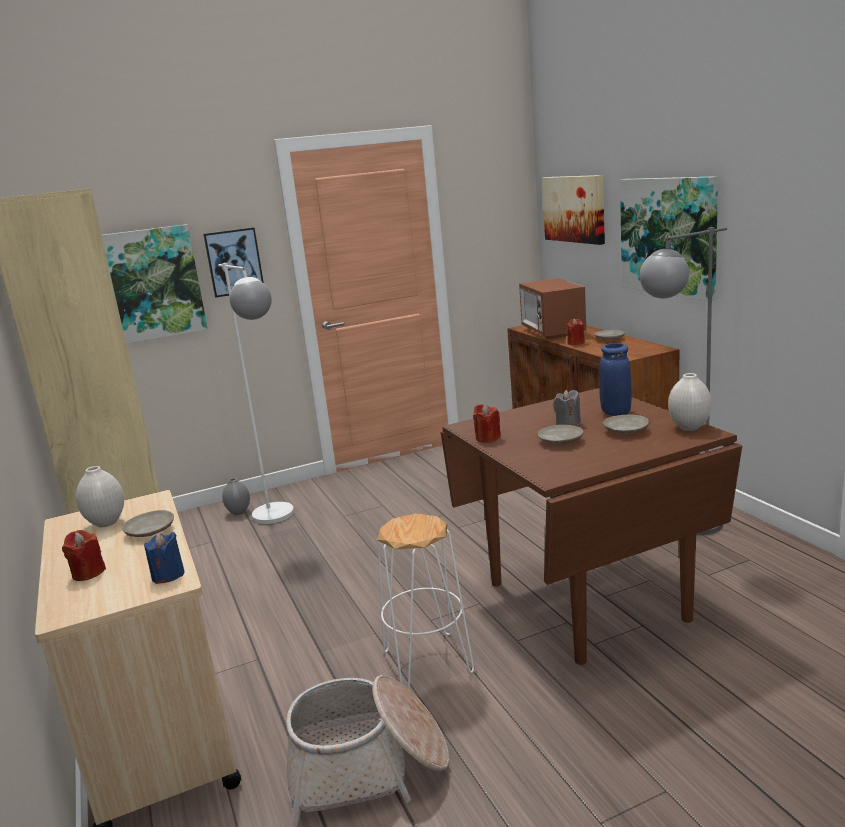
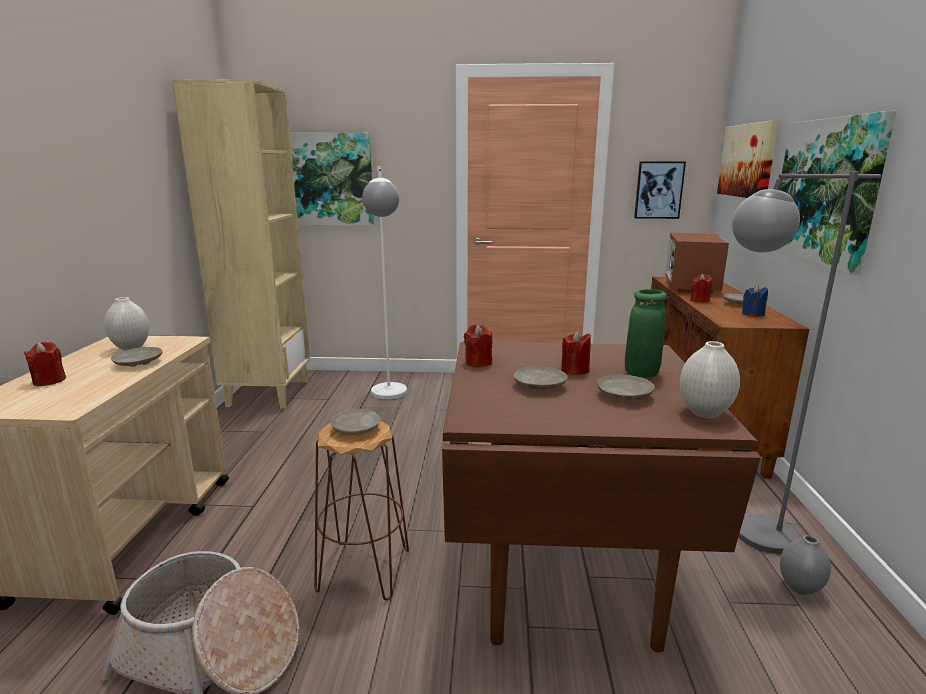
camera: 25 degrees right, 0 degrees up
blue candle [144,532,184,584] -> blue candle moved to [742,285,768,317]
picture [203,227,264,298] -> picture moved to [634,162,686,219]
grey vase [222,478,250,515] -> grey vase moved to [780,535,831,595]
white stool [377,513,474,690] -> brown stool [314,421,409,601]
grey candle [553,389,581,426] -> red candle [561,331,591,375]
blue vase [599,343,632,416] -> green vase [625,289,667,378]
none -> beige plate [331,409,381,435]

